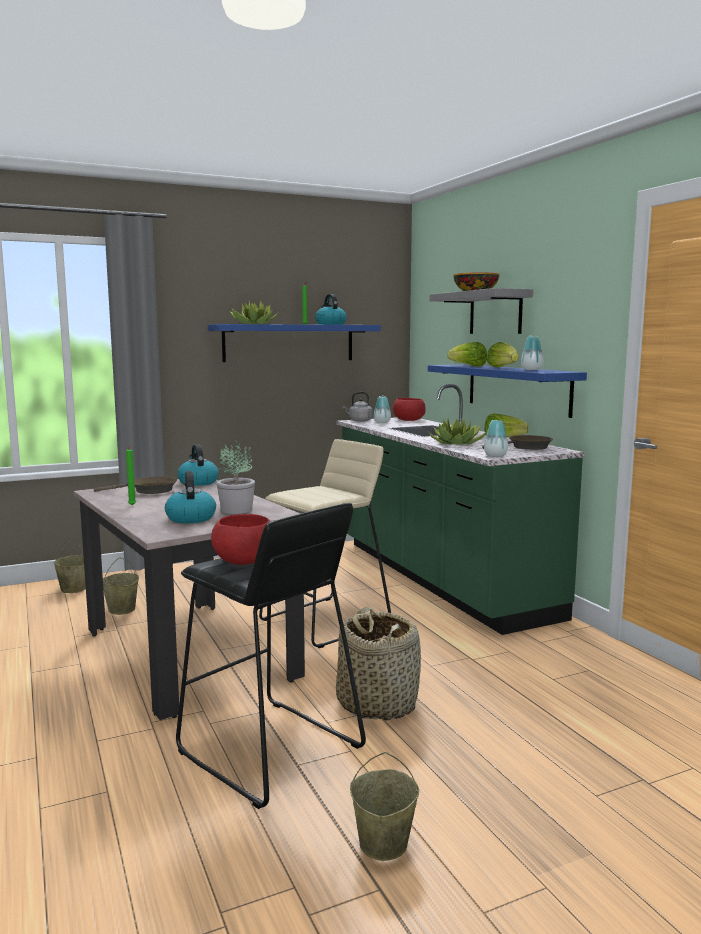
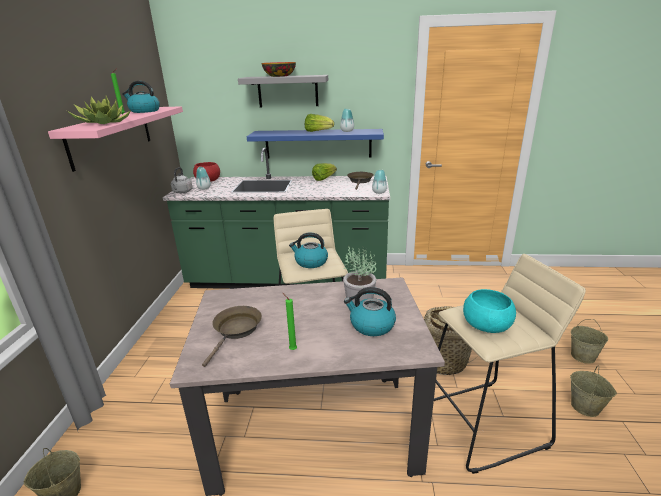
camera: 60 degrees left, 15 degrees up
beige bucket [103,558,139,615] -> beige bucket moved to [571,319,608,364]
black stool [176,503,366,809] -> beige stool [434,254,586,474]
kettle [177,444,219,486] -> kettle moved to [289,232,328,268]
blue shelf [208,324,381,362] -> pink shelf [48,106,183,172]
red bowl [211,514,270,565] -> turquoise bowl [463,289,516,333]
potted plant [429,418,487,445] -> none
lettuce [447,342,487,367] -> none

